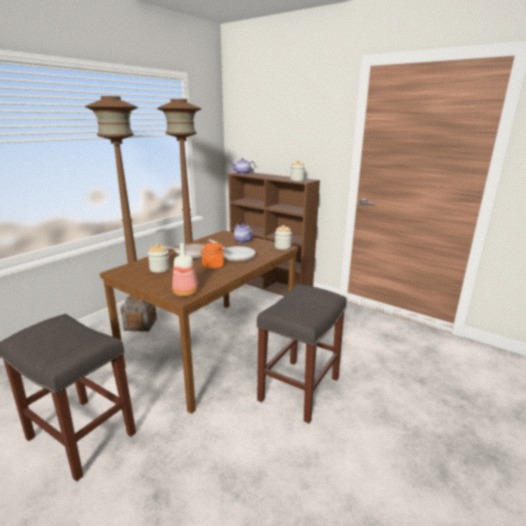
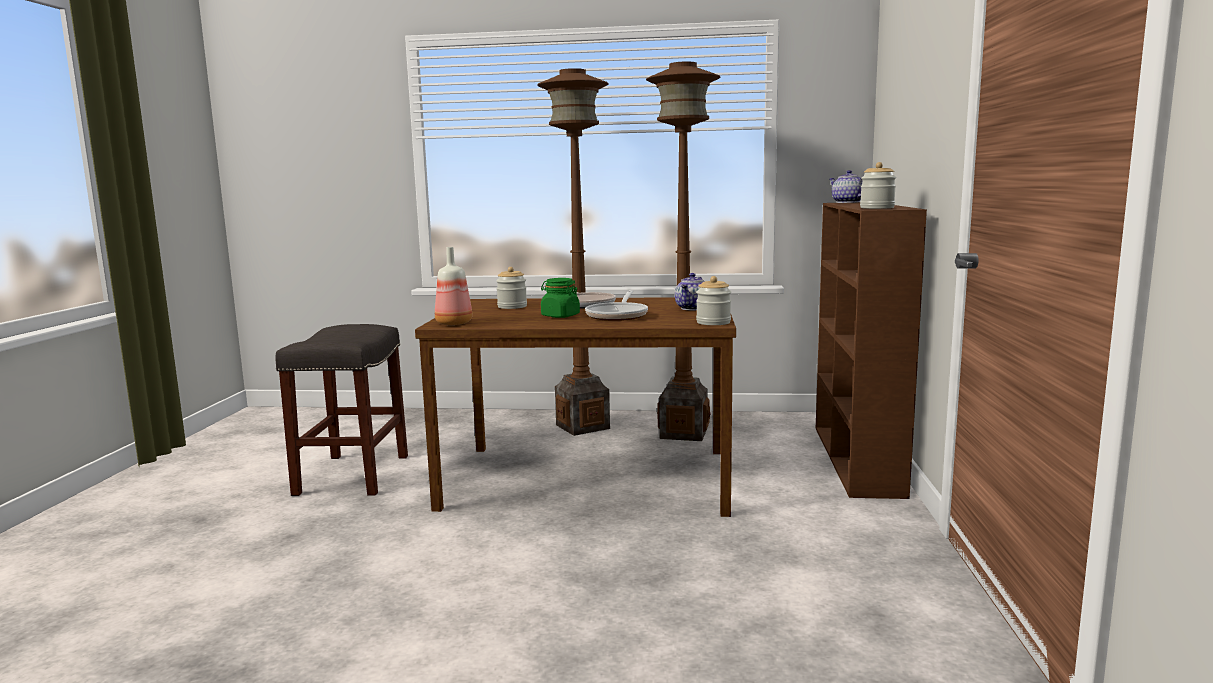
camera: 60 degrees right, 10 degrees down
orange jar [200,243,225,269] -> green jar [541,278,580,318]
grey stool [257,284,347,423] -> none

